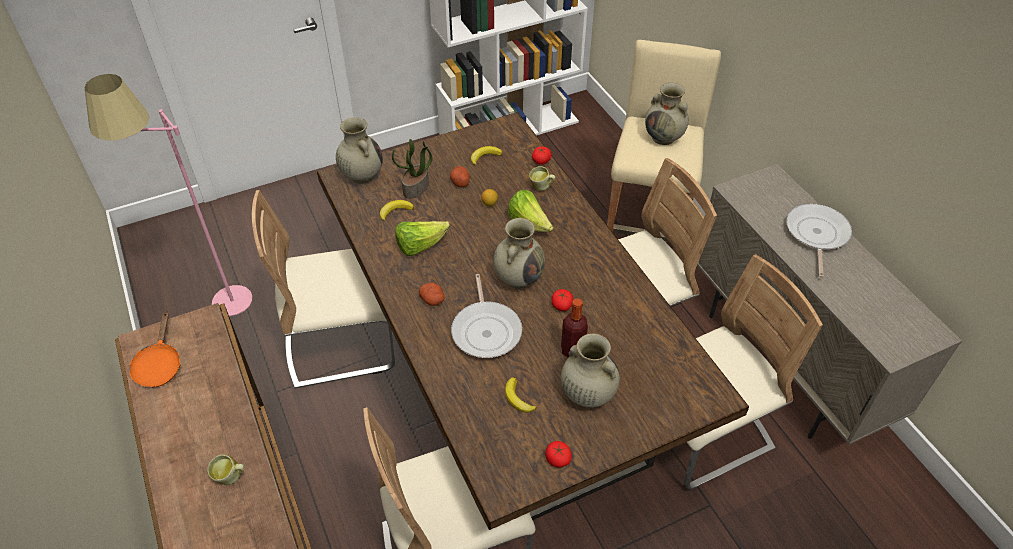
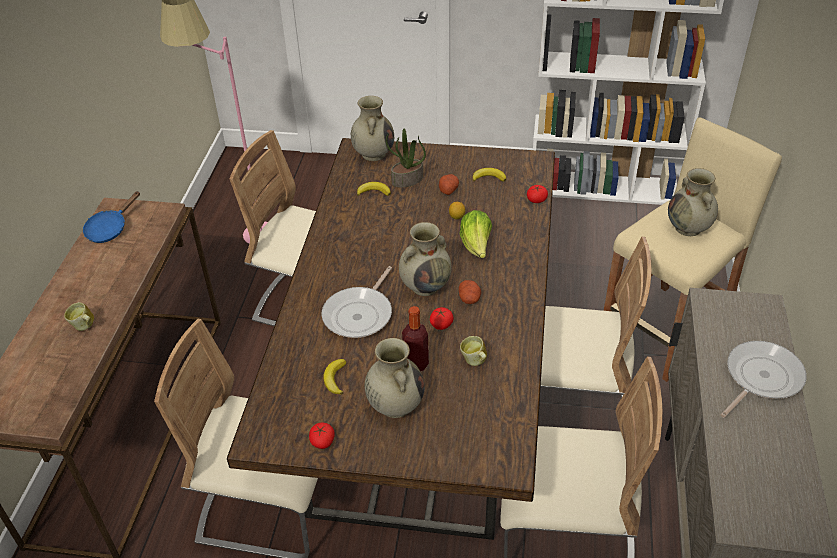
camera: 35 degrees right, 5 degrees down
orange frying pan [129,311,181,388] -> blue frying pan [83,191,140,243]
lettuce [395,221,450,256] -> none
potato [419,282,445,306] -> potato moved to [459,280,481,304]
mug [529,166,555,191] -> mug moved to [460,336,487,366]

